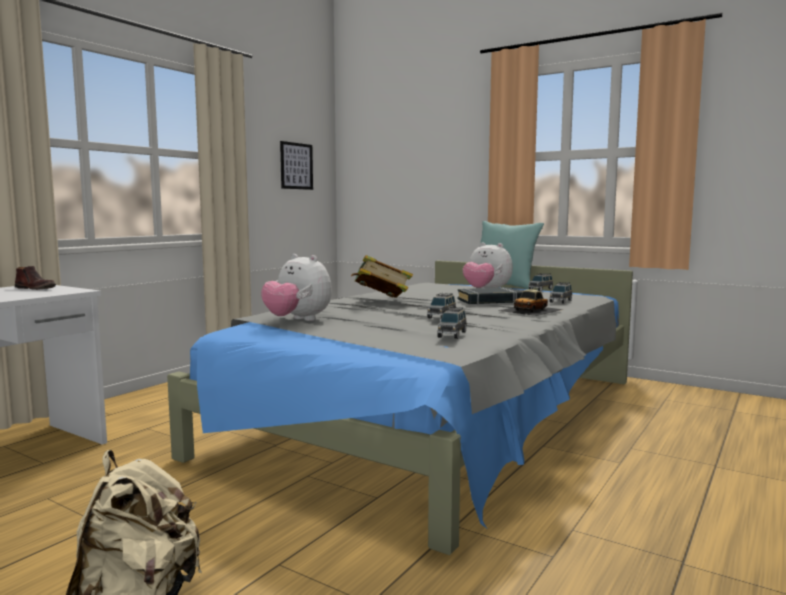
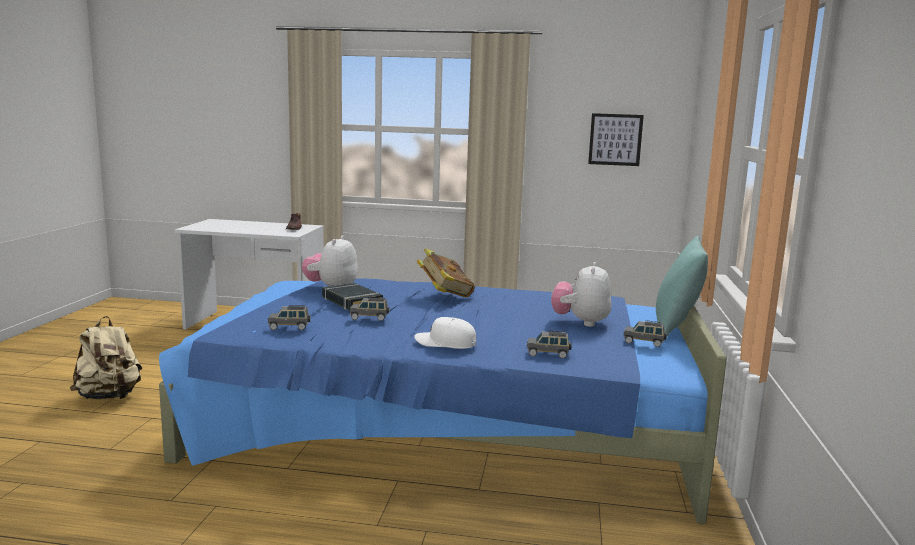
camera: 65 degrees right, 5 degrees up
grey bed [167,261,633,555] -> blue bed [159,278,727,524]
black book [458,288,522,304] -> black book moved to [322,283,383,310]
toy car [499,290,564,316] -> white cap [414,317,476,349]

